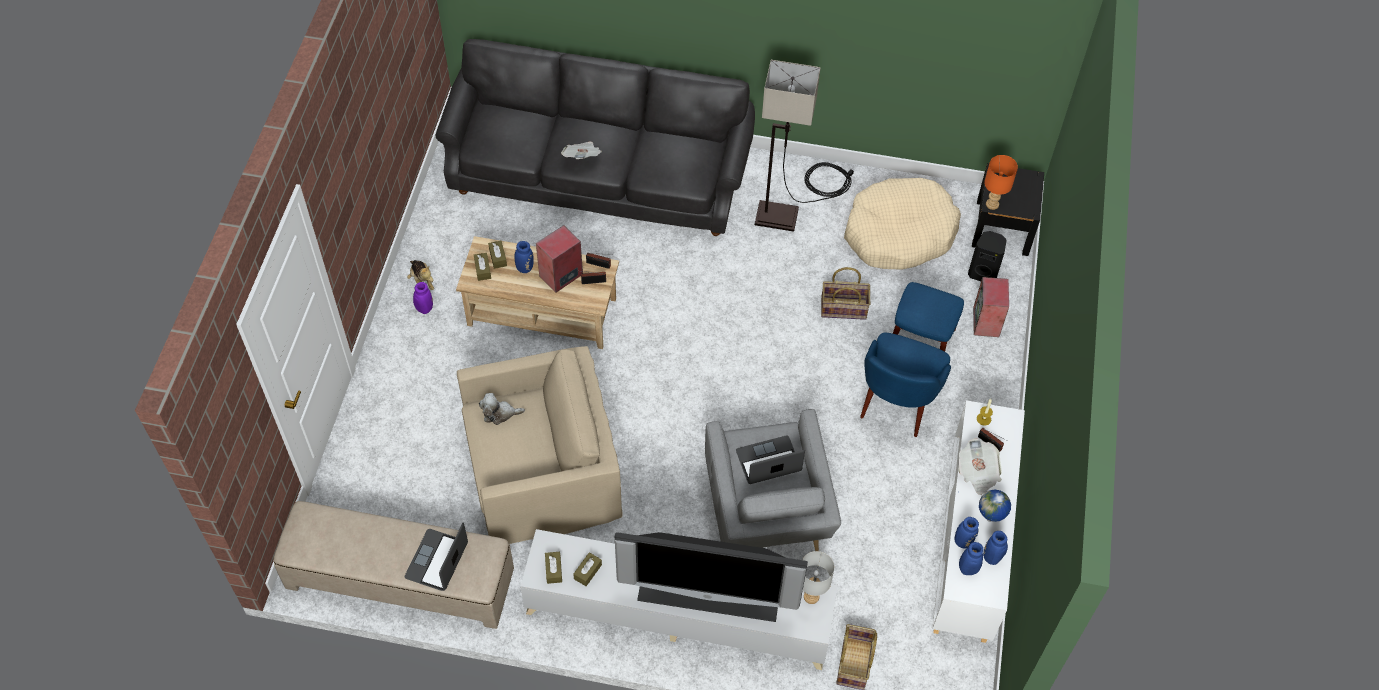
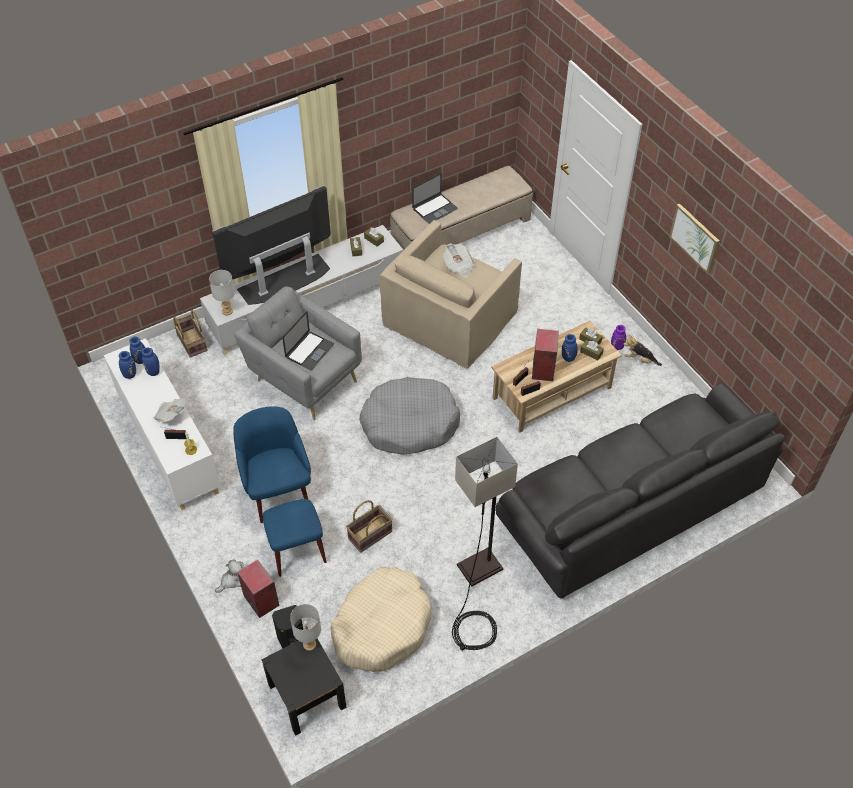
camera: 140 degrees right, 5 degrees down
laptop [405,523,468,591] -> laptop turned 75 degrees clockwise [412,173,458,224]
plush toy [479,393,525,425] -> plush toy moved to [215,559,244,593]
newspaper [561,142,602,159] -> newspaper moved to [443,243,475,278]
globe [979,490,1011,522] -> none
orange table lamp [984,155,1018,210] -> grey table lamp [290,604,321,651]
none -> grey dog bed [360,377,460,455]
none -> picture [669,204,720,274]

